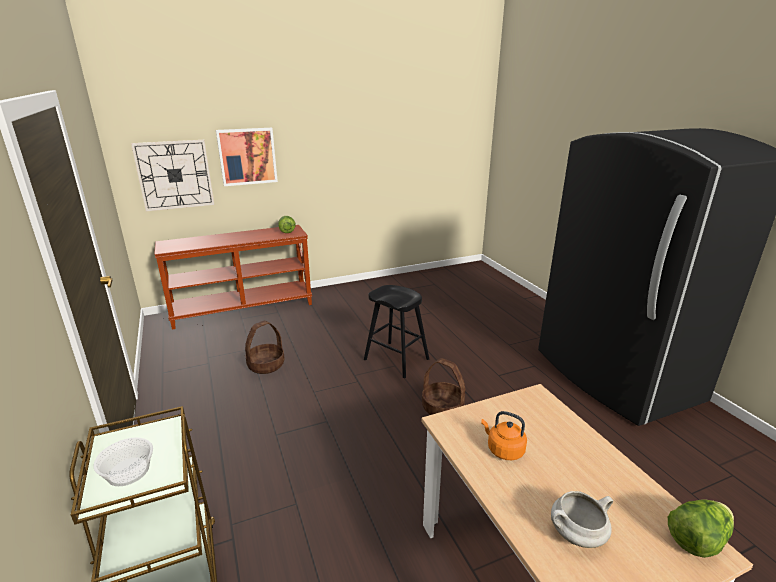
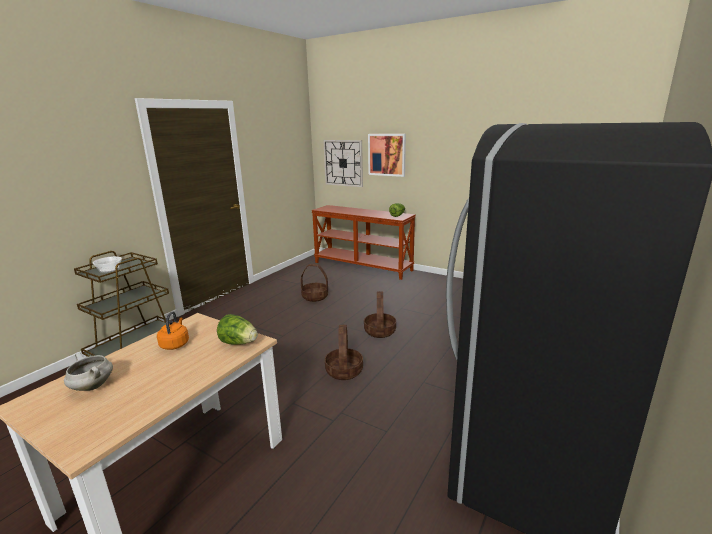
camera: 55 degrees right, 5 degrees down
black stool [364,285,429,378] -> basket [364,291,396,338]
lettuce [668,499,734,558] -> lettuce moved to [217,314,258,345]

